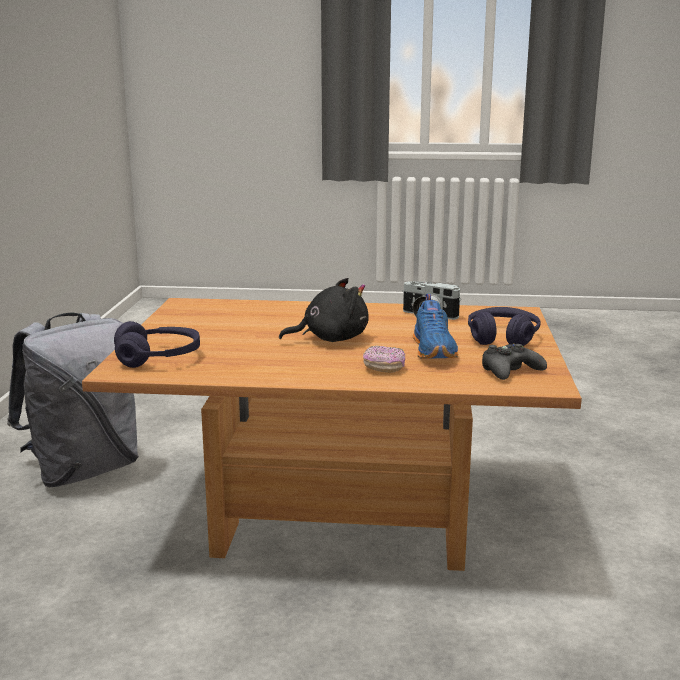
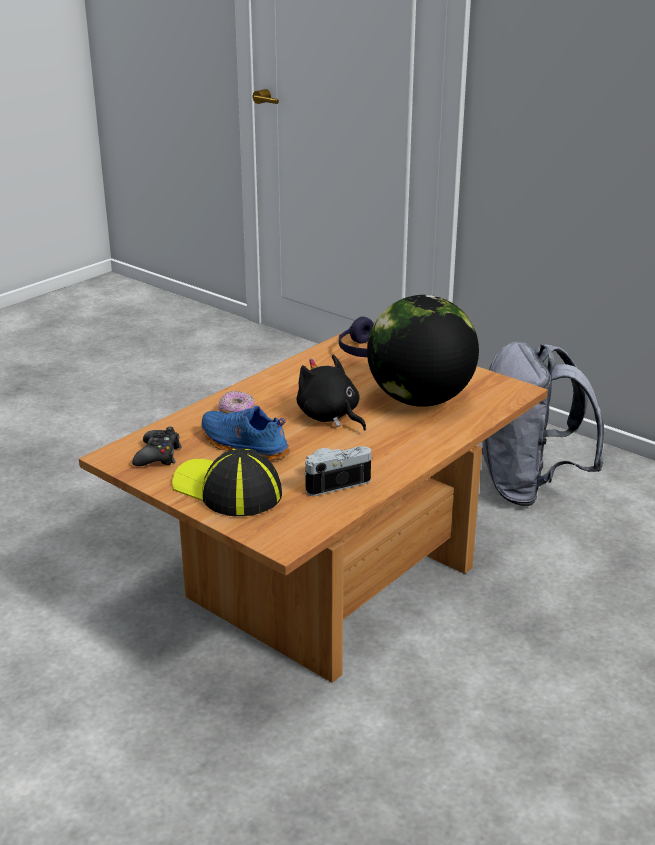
camera: 125 degrees right, 10 degrees up
black plush toy [279,278,368,342] -> black plush toy turned 120 degrees clockwise [296,355,366,430]
purple headphones [468,307,541,346] -> cap [172,448,282,516]
none -> globe [367,295,479,407]

